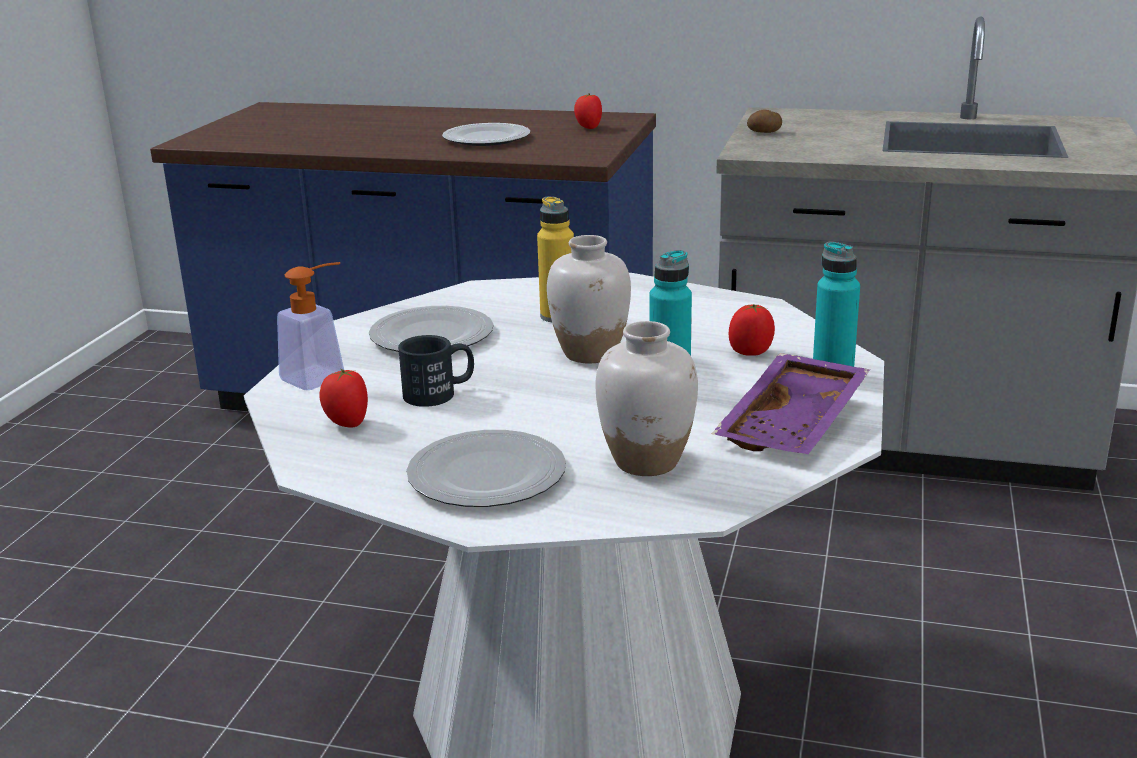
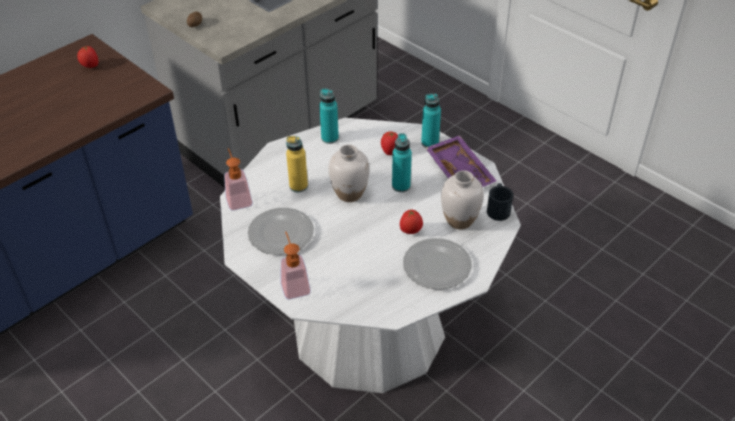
camera: 60 degrees left, 20 degrees up
tomato [320,369,368,428] -> tomato moved to [400,209,423,234]
black mug [398,335,474,407] -> black mug moved to [487,183,513,221]
plate [442,123,530,146] -> none
none -> soap dispenser [224,148,253,211]
none -> turquoise bottle [319,88,339,144]

